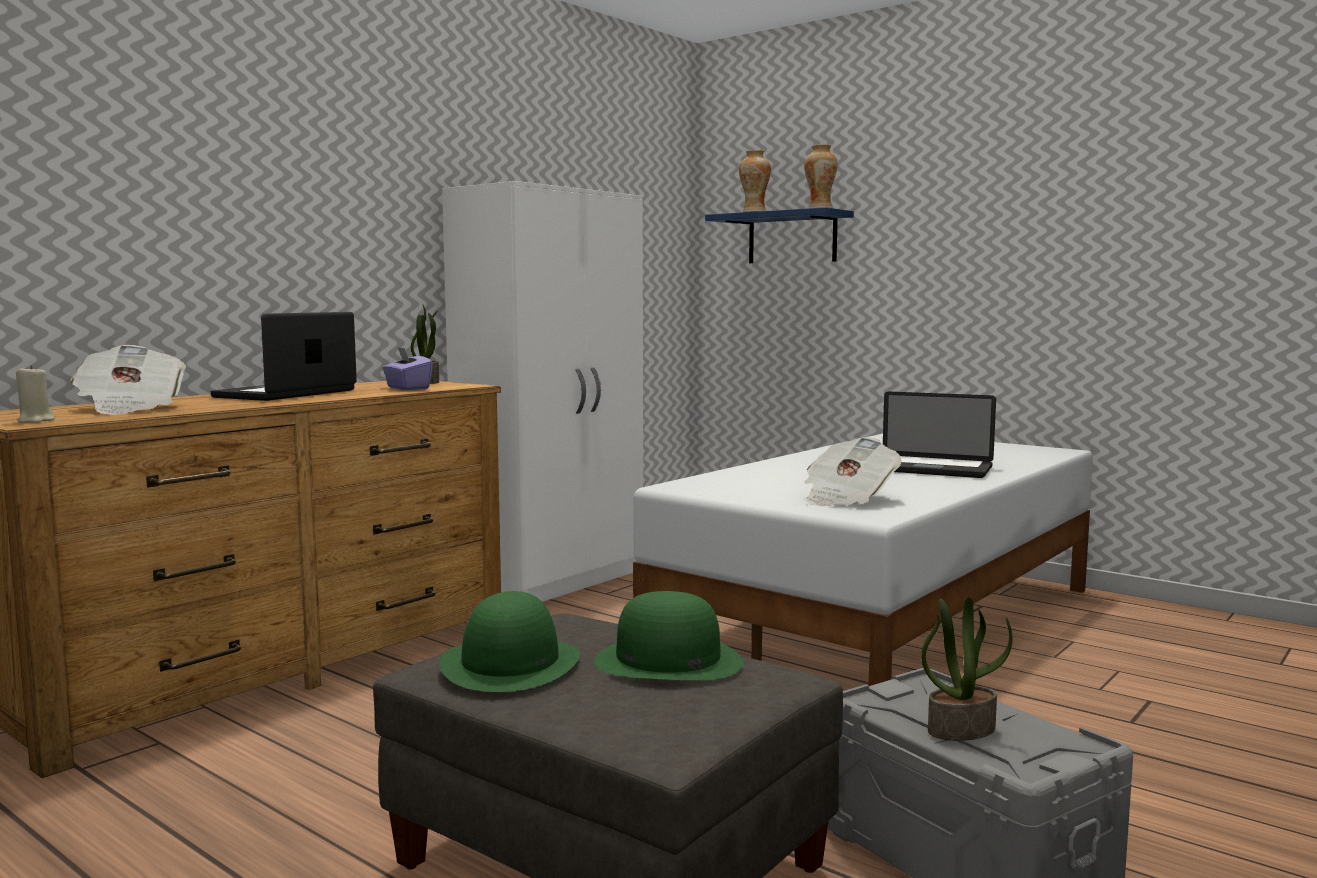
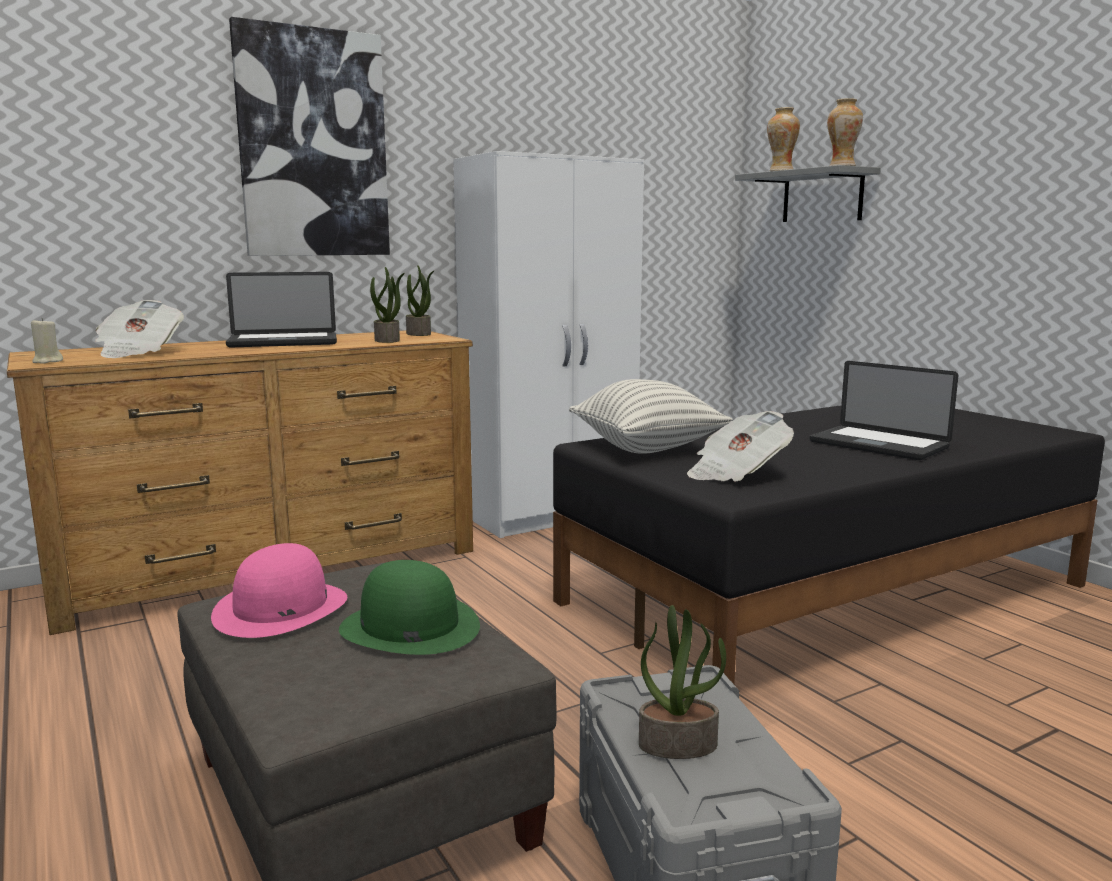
camera: 20 degrees right, 5 degrees up
laptop [211,312,357,401] -> laptop turned 150 degrees counterclockwise [226,272,337,347]
purple tissue box [382,347,433,390] -> potted plant [370,267,405,343]
green hat [439,591,580,692] -> pink hat [211,543,347,638]
white bed [633,434,1093,686] -> black bed [553,405,1105,684]
blue shelf [705,207,854,263] -> grey shelf [735,165,881,222]
none -> picture [229,17,390,256]
none -> pillow [569,379,733,454]

